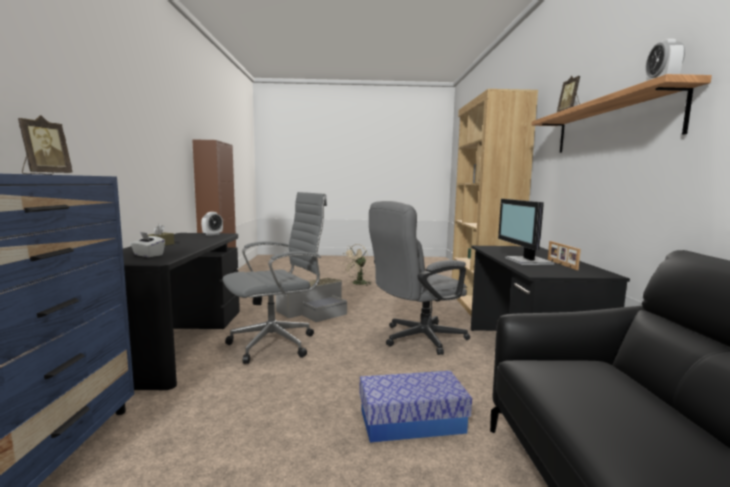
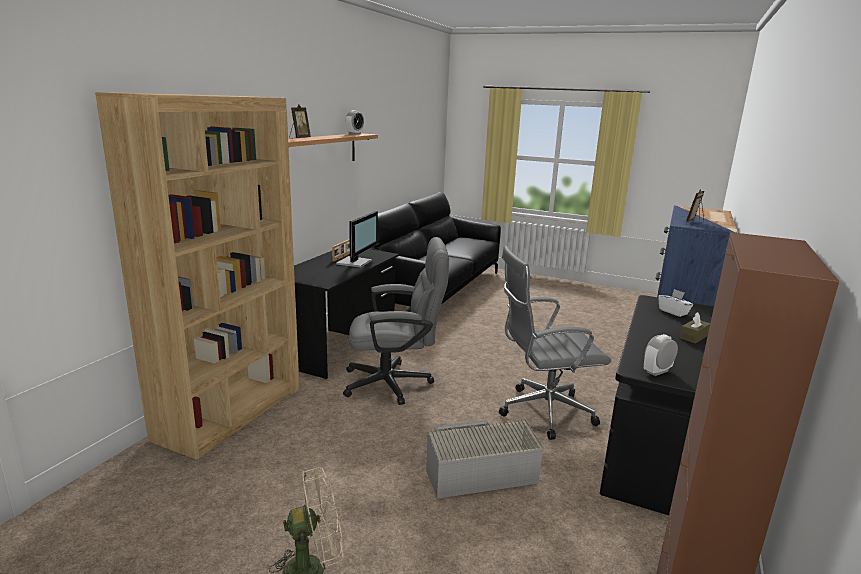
camera: 155 degrees left, 10 degrees up
storage box [359,371,472,443] -> none

